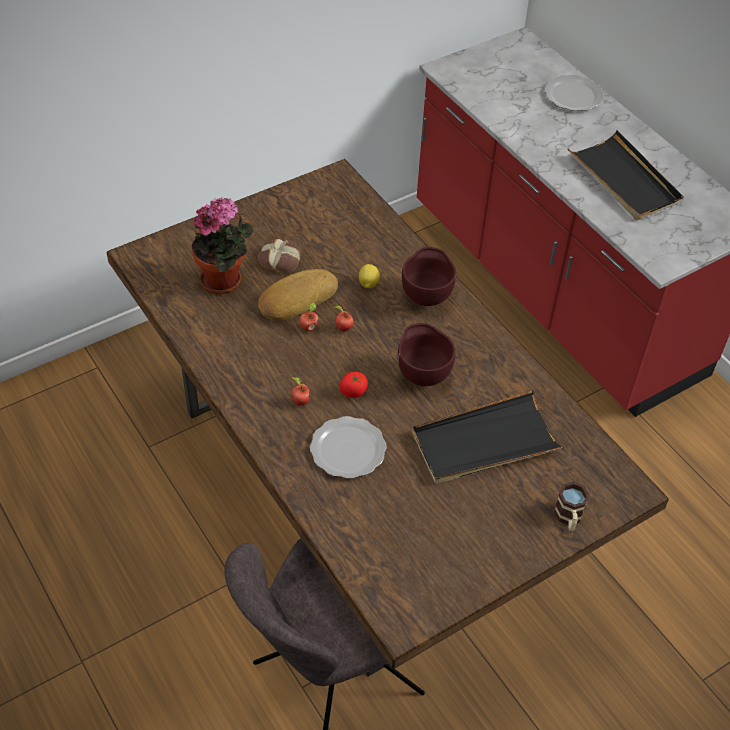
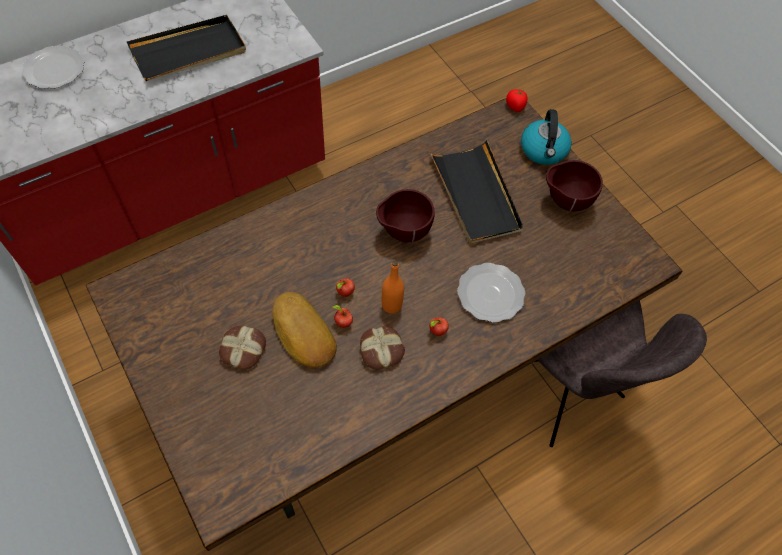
camera: 90 degrees left, 10 degrees up
potted plant [192,197,253,294] -> none
tomato [339,371,368,398] -> tomato moved to [506,89,528,112]
lemon [359,264,380,288] -> none
brown bowl [402,247,456,306] -> brown bowl moved to [546,160,603,211]
mug [554,482,590,531] -> kettle [521,109,572,165]
none -> bread [360,326,405,370]
none -> orange bottle [382,261,404,314]

